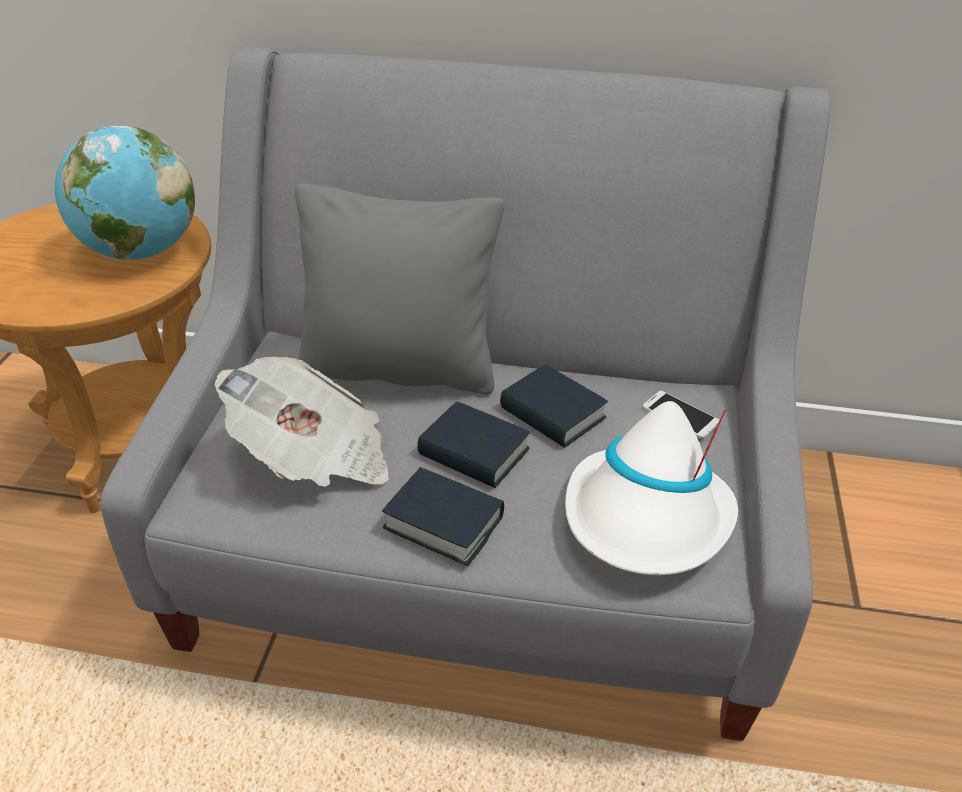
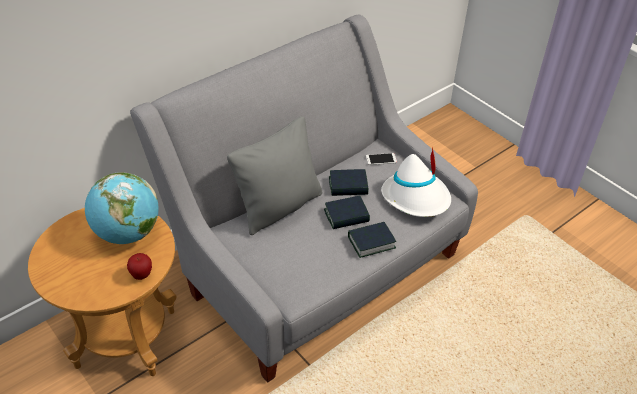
camera: 50 degrees left, 5 degrees up
newspaper [215,357,389,487] -> none
none -> apple [127,253,152,280]

